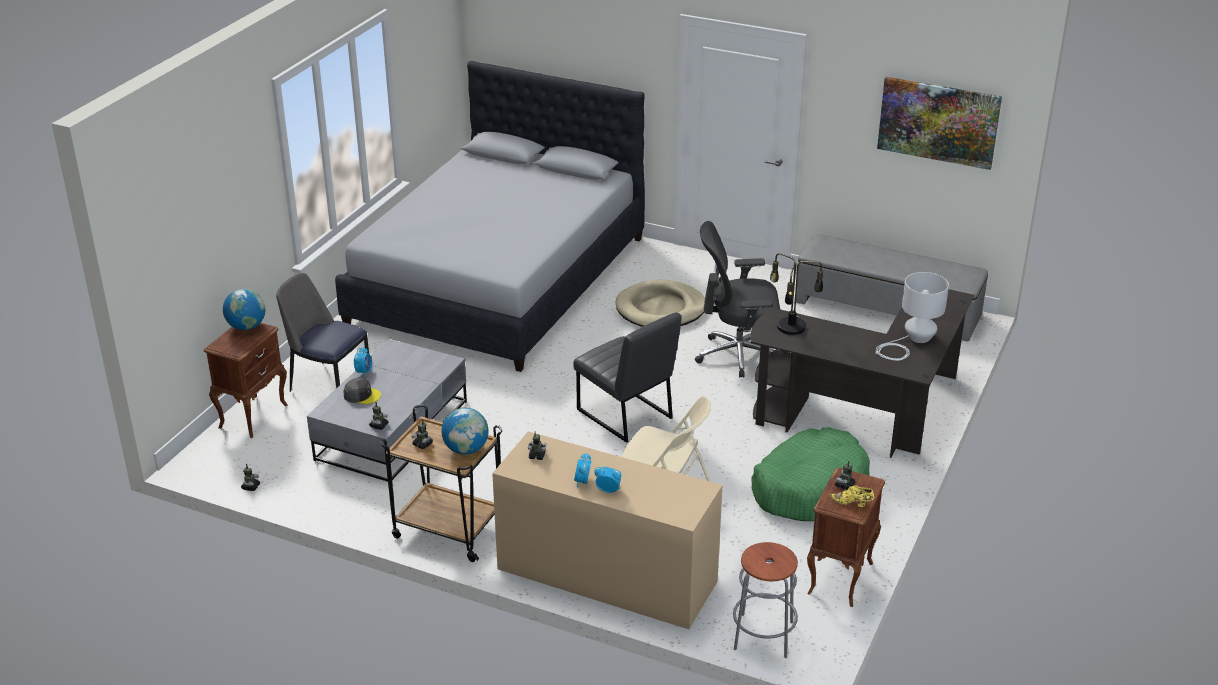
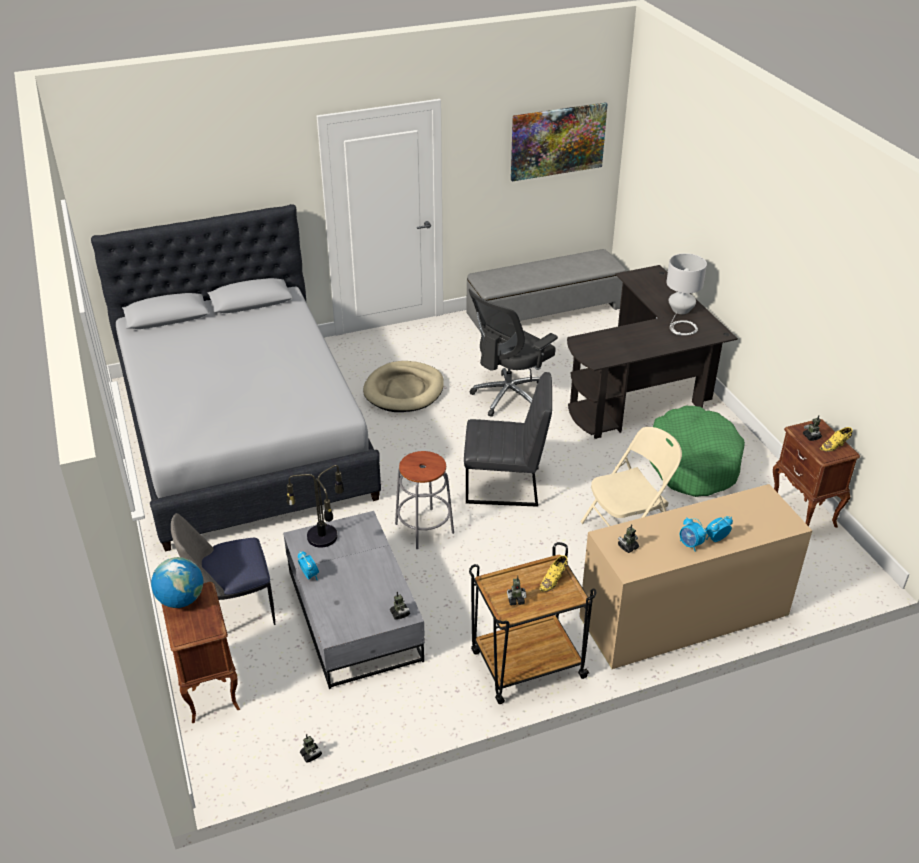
camera: 45 degrees left, 5 degrees up
grey cap [344,378,381,404] -> none
globe [441,408,489,455] -> yellow shoe [539,555,568,592]
grey stool [733,542,798,658] -> grey stool moved to [395,451,454,549]
table lamp [770,253,823,335] -> table lamp moved to [286,465,344,548]

